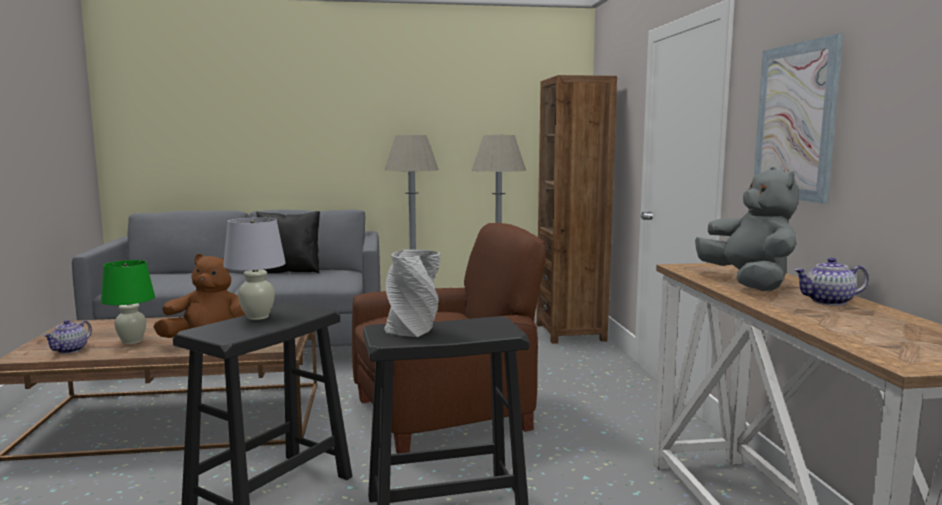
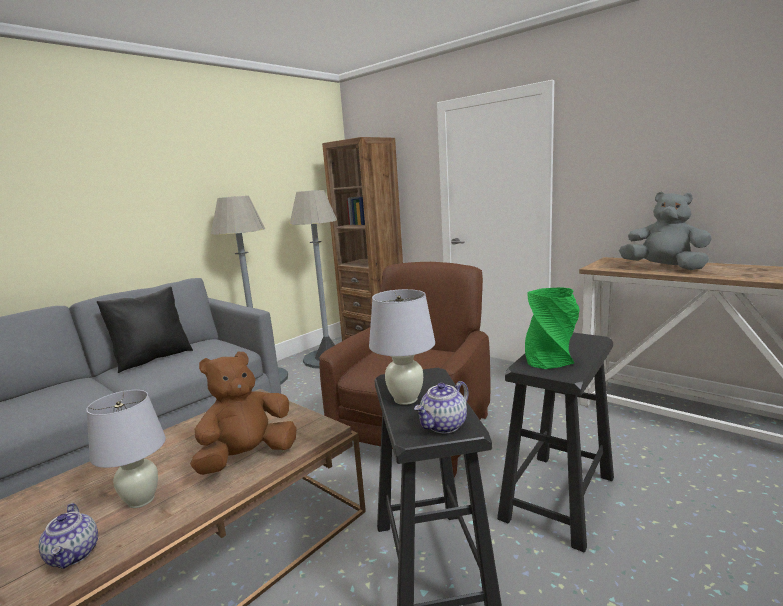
camera: 40 degrees left, 5 degrees up
green table lamp [101,260,155,344] -> white table lamp [86,390,166,508]
grey vase [384,249,440,337] -> green vase [525,287,580,369]
picture [754,34,843,204] -> none
teapot [794,258,869,306] -> teapot moved to [414,381,469,433]

